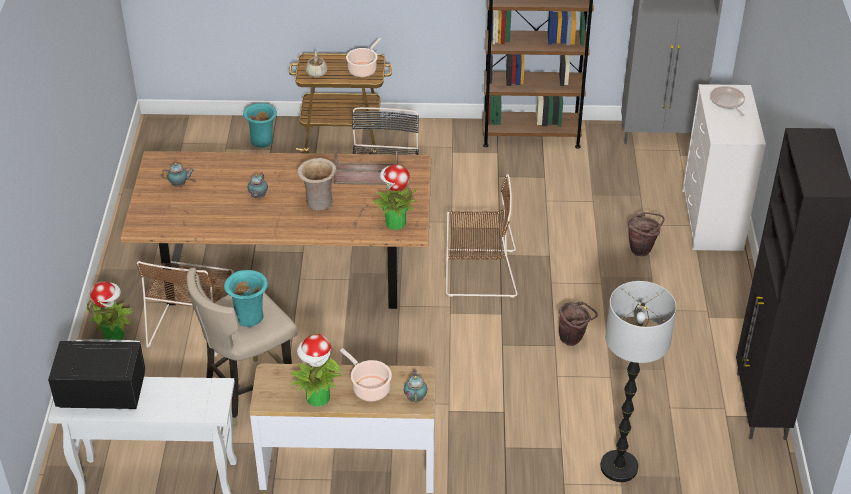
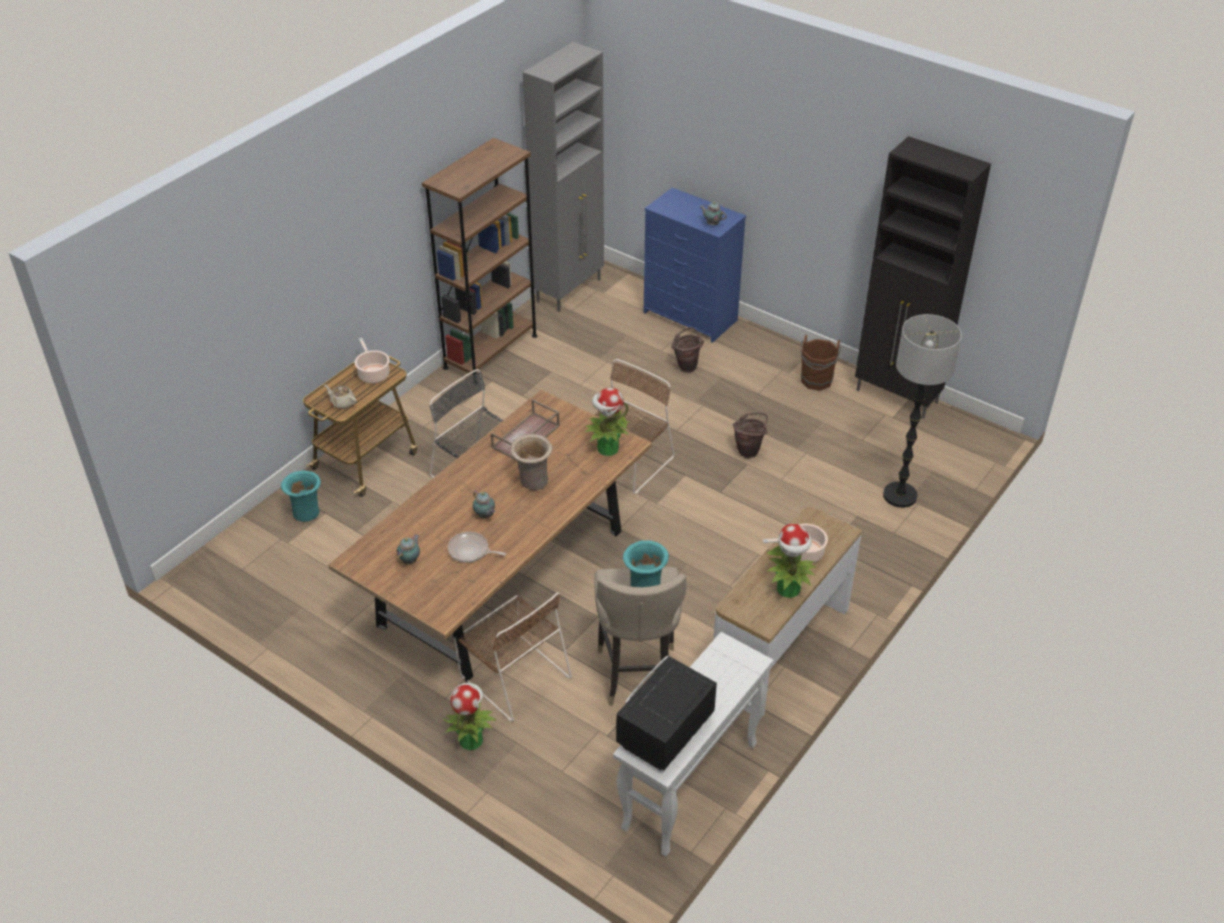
camera: 55 degrees left, 0 degrees up
teapot [404,371,427,403] -> teapot moved to [700,202,727,225]
white dresser [682,84,766,251] -> blue dresser [644,188,746,343]
frying pan [710,86,745,116] -> frying pan moved to [448,532,506,563]
none -> brown bucket [800,334,841,391]

